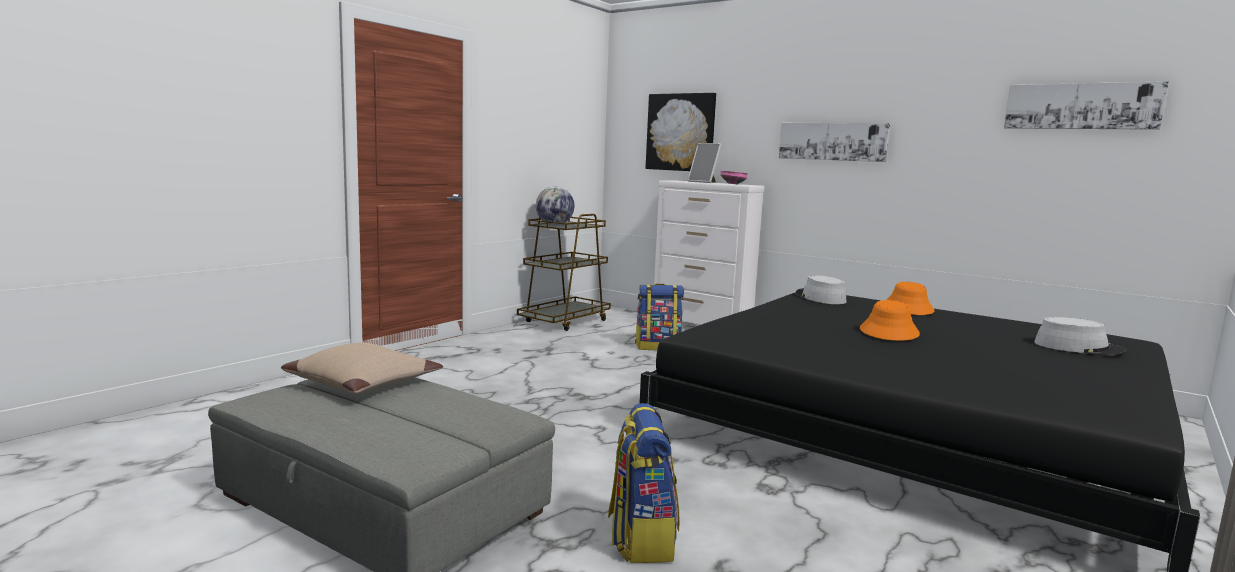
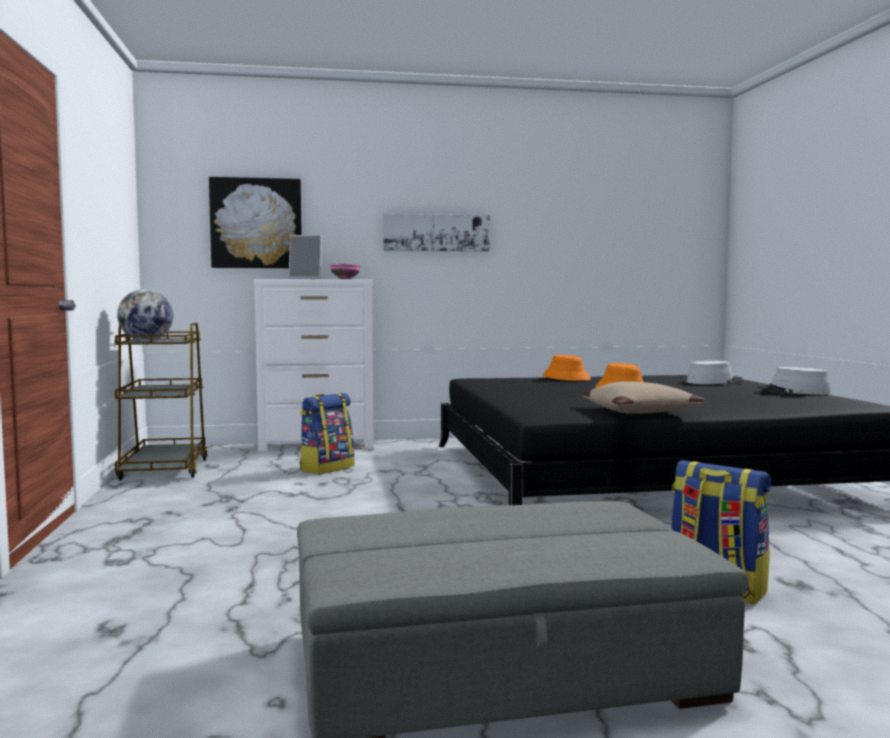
camera: 45 degrees left, 5 degrees down
beige pillow [281,342,443,394] -> beige pillow moved to [583,381,706,414]
grey hat [796,275,846,304] -> grey hat moved to [757,367,832,395]
picture [1004,81,1169,130] -> none

